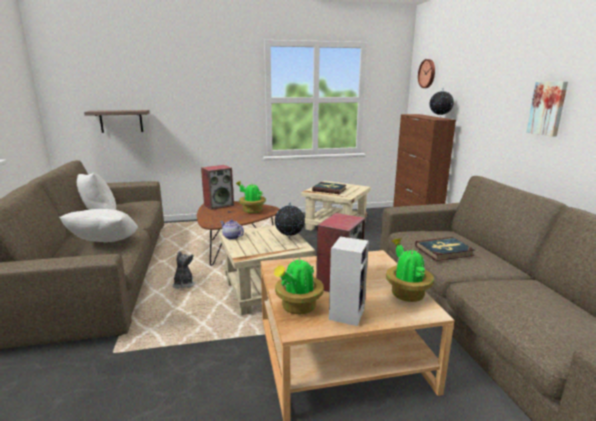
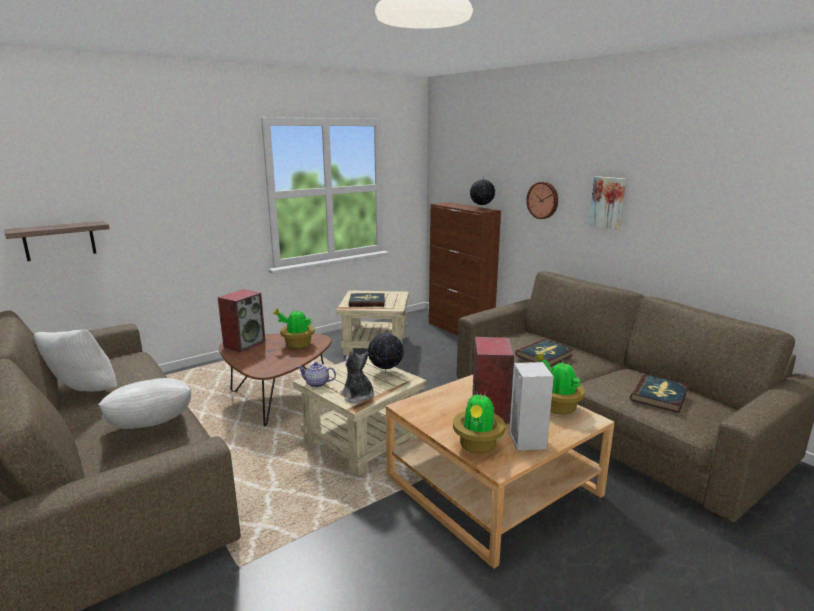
camera: 25 degrees left, 0 degrees up
plush toy [173,251,195,289] -> plush toy moved to [341,350,374,403]
wall clock [418,59,435,88] -> wall clock moved to [526,182,558,219]
none -> book [630,375,688,413]

